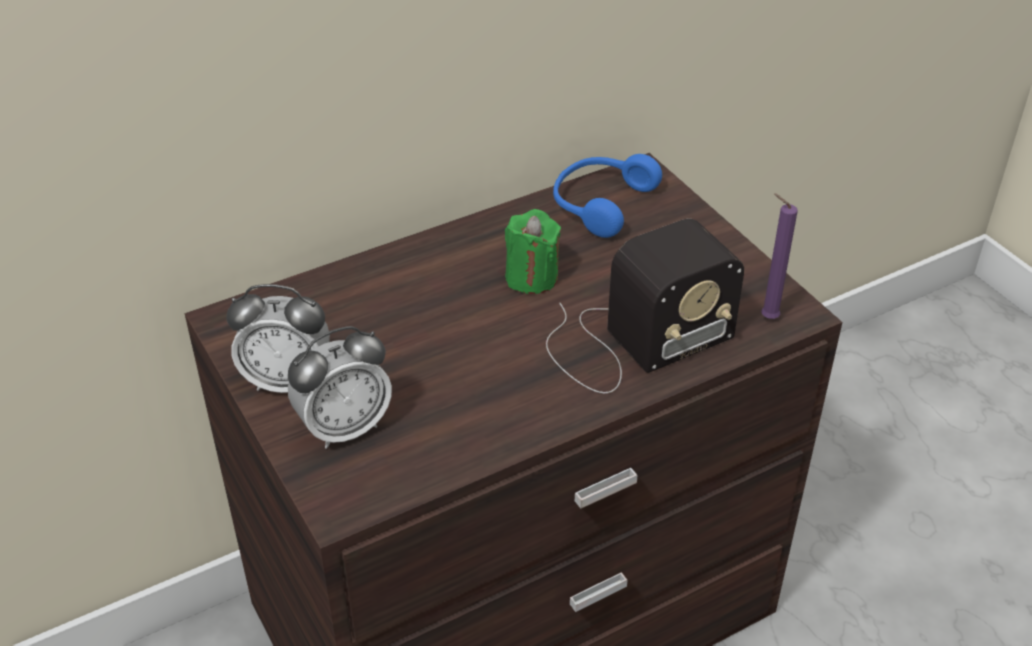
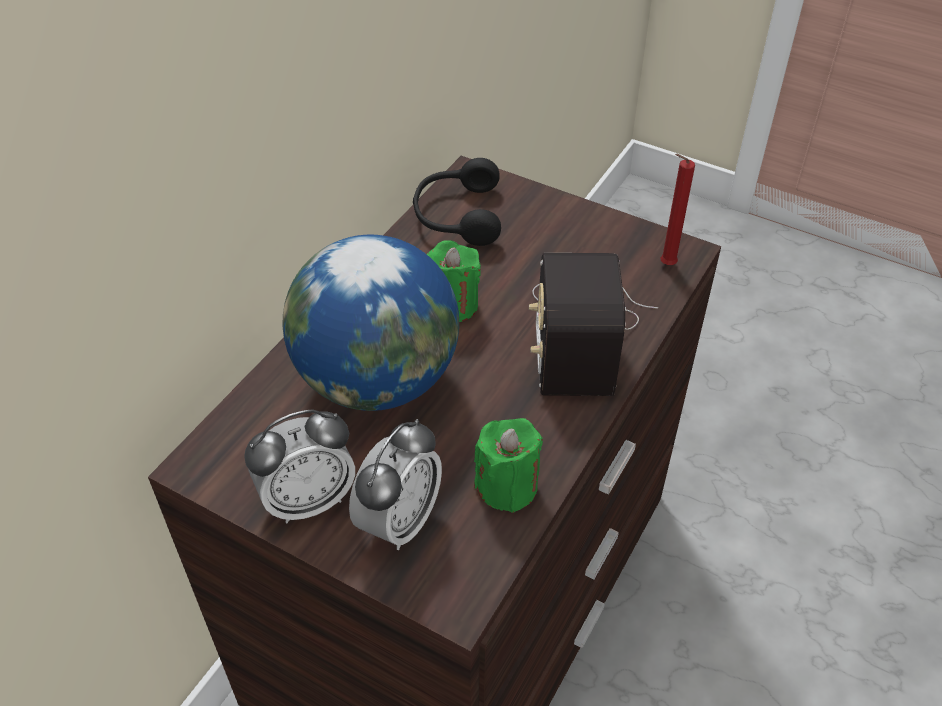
camera: 30 degrees left, 5 degrees up
radio [546,219,744,394] -> radio turned 150 degrees clockwise [529,253,658,396]
blue headphones [553,154,662,238] -> black headphones [413,158,501,246]
purple candle [761,193,798,319] -> red candle [661,154,695,265]
none -> globe [283,235,459,411]
none -> green candle [474,418,543,513]

